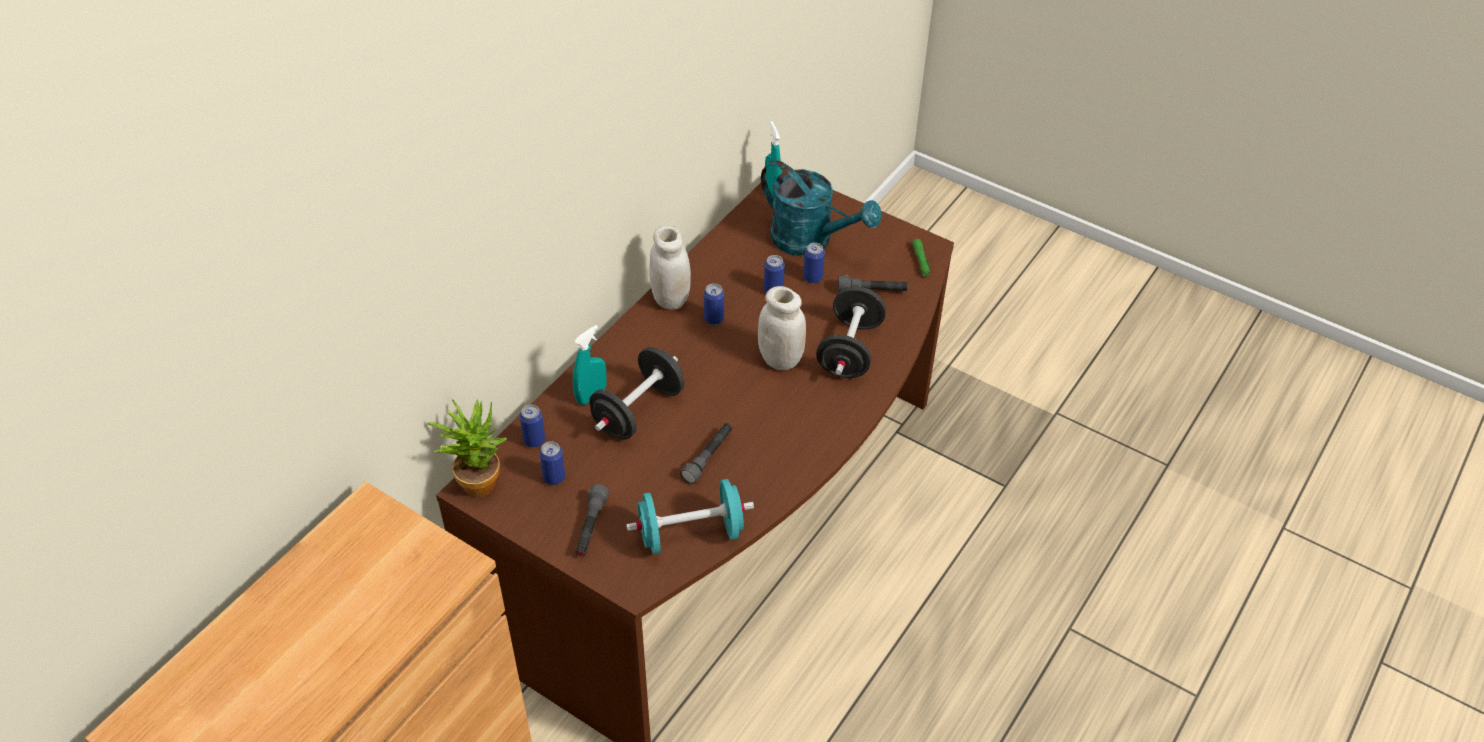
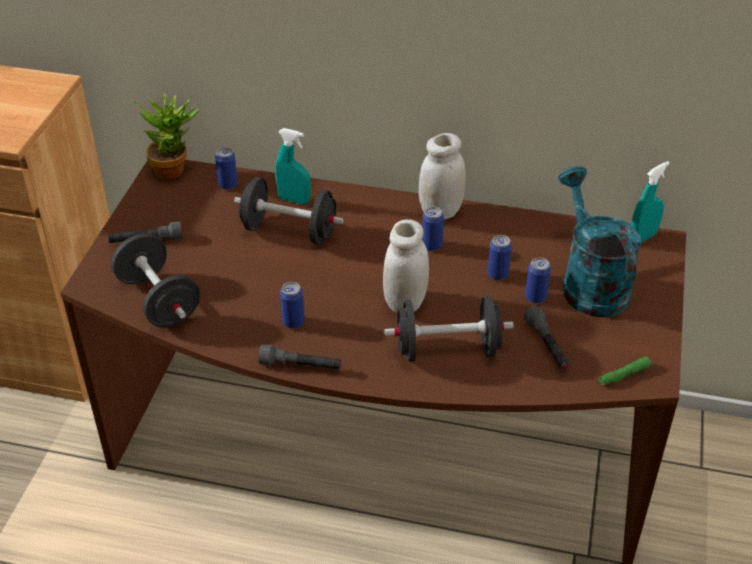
camera: 70 degrees right, 5 degrees down
can [539,441,565,485] -> can moved to [280,282,305,329]
turquoise dumbbell [626,479,754,554] -> black dumbbell [111,233,200,327]
grey flashlight [680,423,732,484] -> grey flashlight moved to [258,344,342,370]
turquoise watering can [761,160,882,256] -> turquoise watering can turned 150 degrees clockwise [558,166,642,318]

